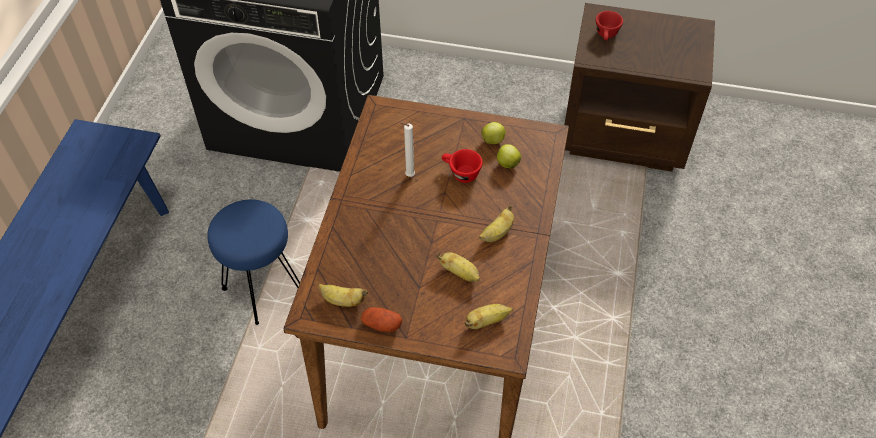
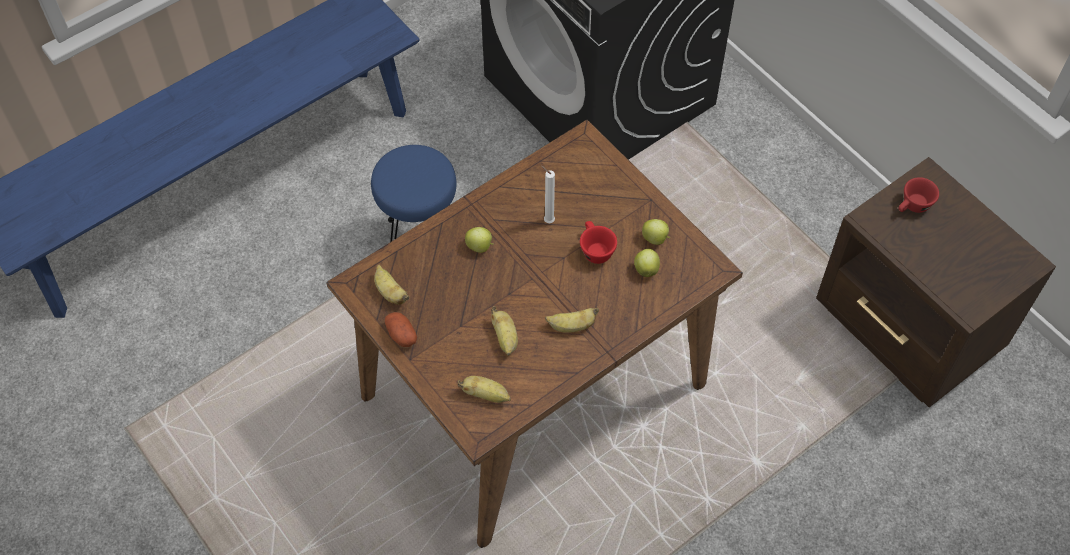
camera: 40 degrees right, 5 degrees up
none -> apple [465,227,494,253]

